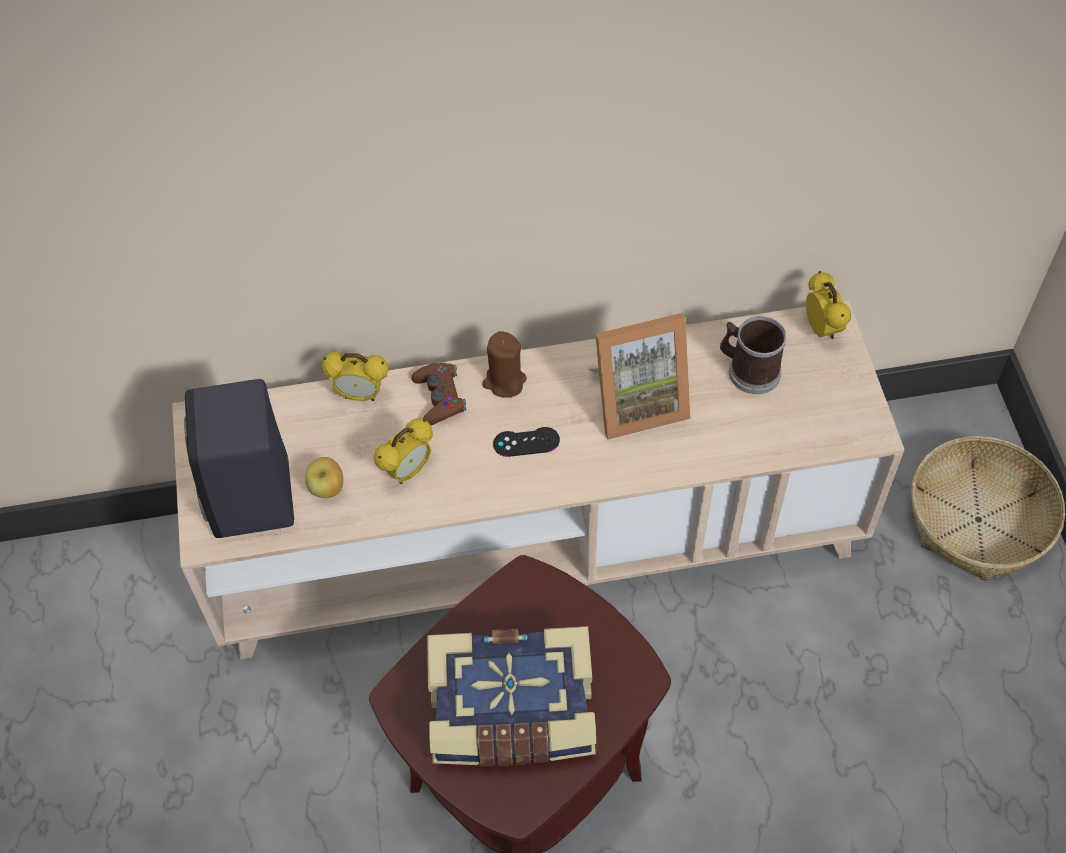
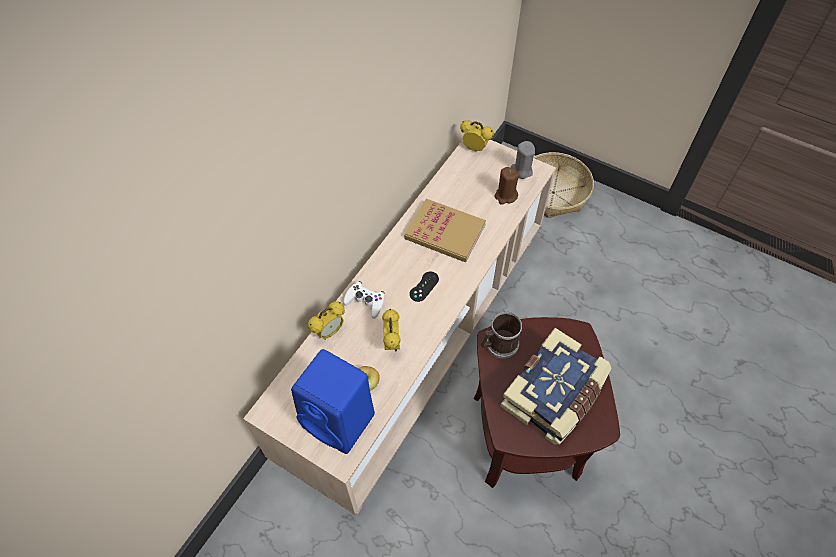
camera: 50 degrees left, 0 degrees up
black speaker [184,379,294,538] -> blue speaker [291,349,375,454]
brown game controller [411,363,466,425] -> white game controller [343,281,385,319]
brown candle [482,331,527,398] -> brown candle moved to [494,167,519,205]
picture frame [588,313,691,440] -> book [404,199,486,262]
mug [720,316,786,394] -> mug moved to [481,312,522,359]
none -> grey candle [511,141,535,179]

